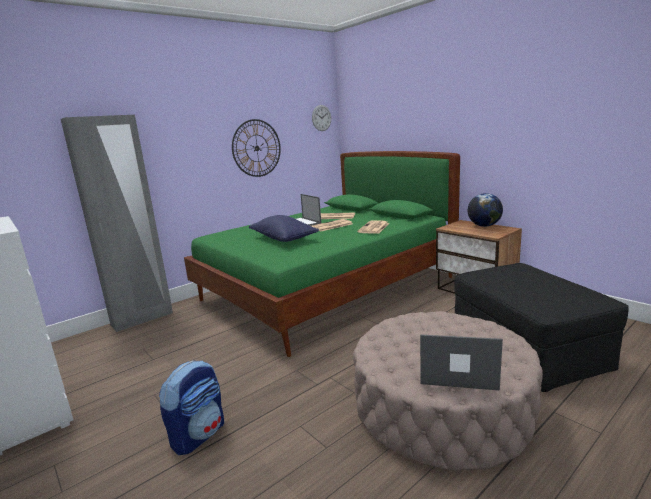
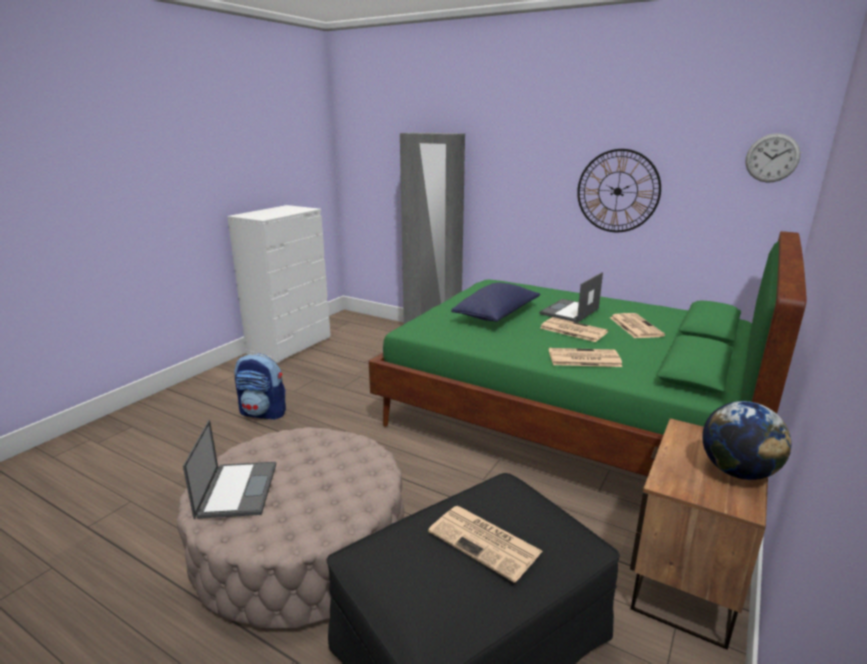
camera: 70 degrees right, 5 degrees up
none -> newspaper [428,506,543,583]

